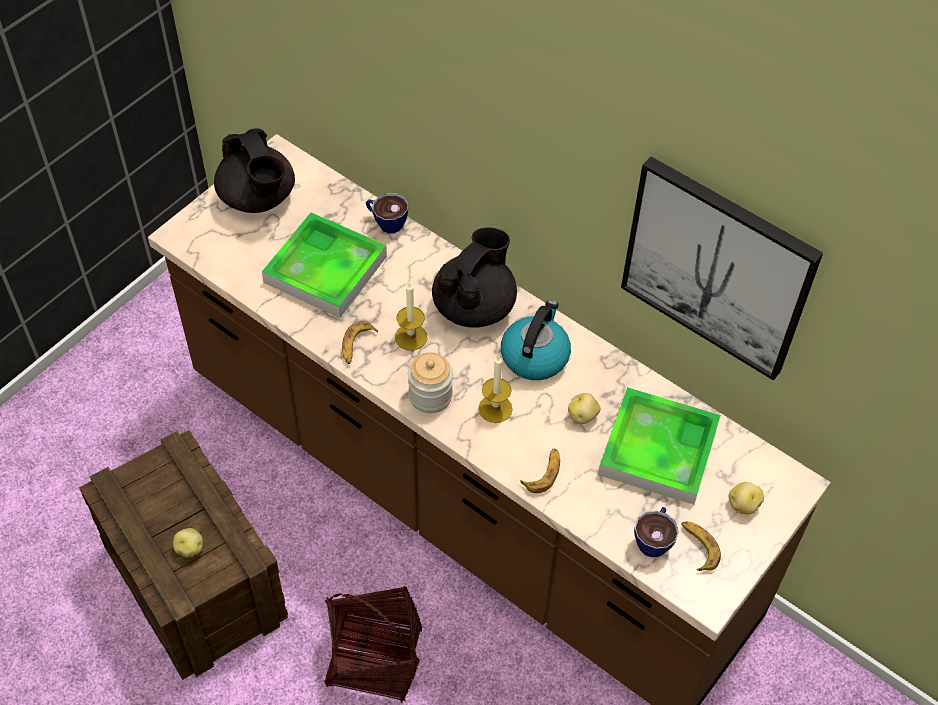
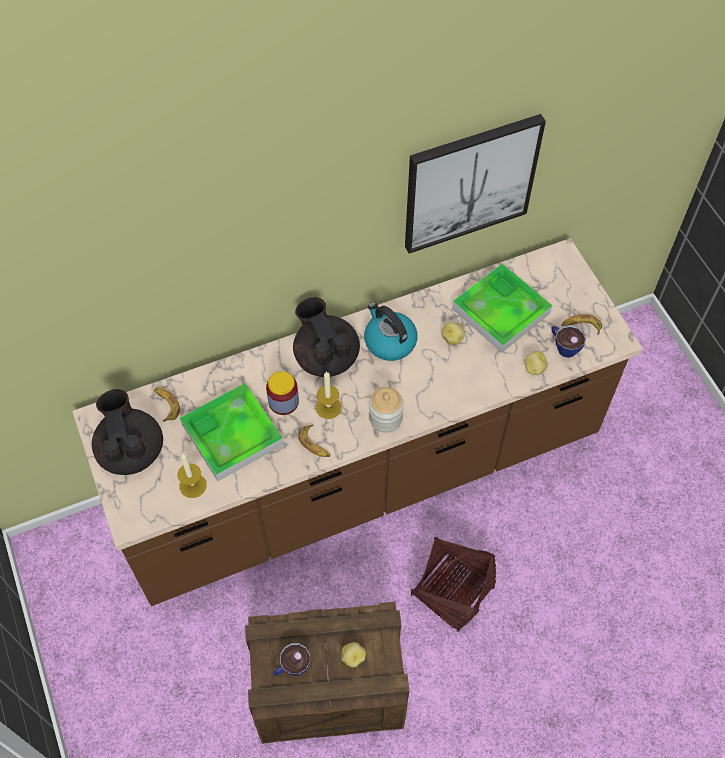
camera: 60 degrees left, 5 degrees up
black teapot [214,129,295,213] -> black teapot turned 105 degrees counterclockwise [92,389,163,475]
cup [366,193,408,233] -> cup moved to [273,643,310,676]
candle [479,356,513,423] -> candle moved to [178,453,207,498]
banana [520,449,560,493] -> banana moved to [154,388,180,421]
potato [729,482,764,514] -> potato moved to [525,351,548,375]
none -> jar [266,371,299,415]

